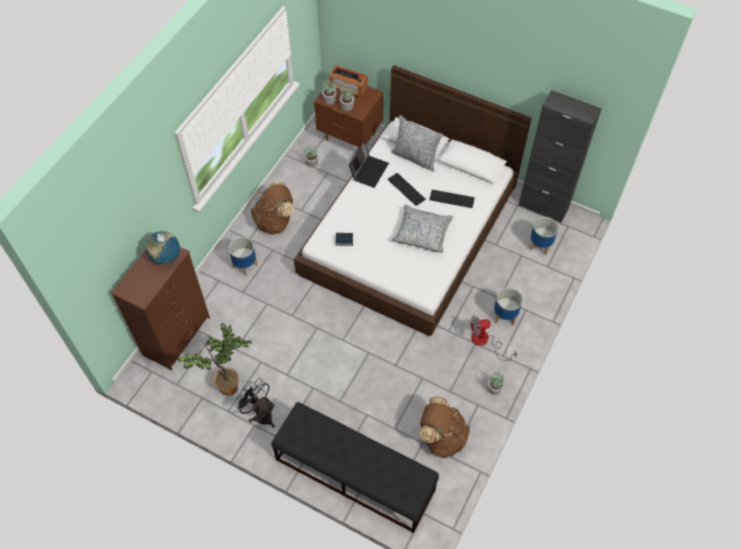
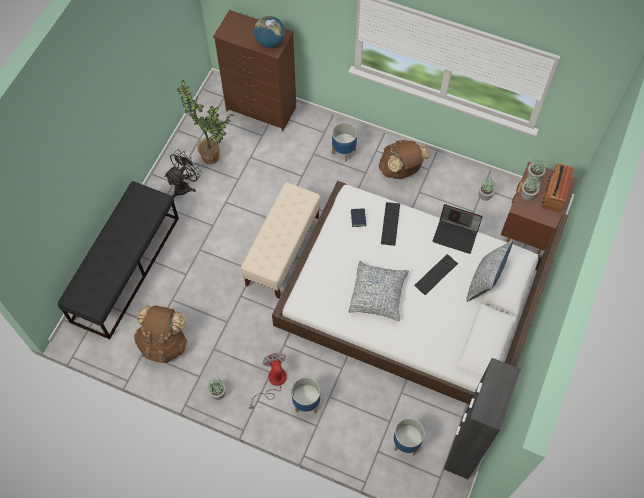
camera: 85 degrees right, 5 degrees up
keyboard [429,190,475,208] -> keyboard moved to [381,202,400,246]
none -> beige bench [241,182,320,299]

